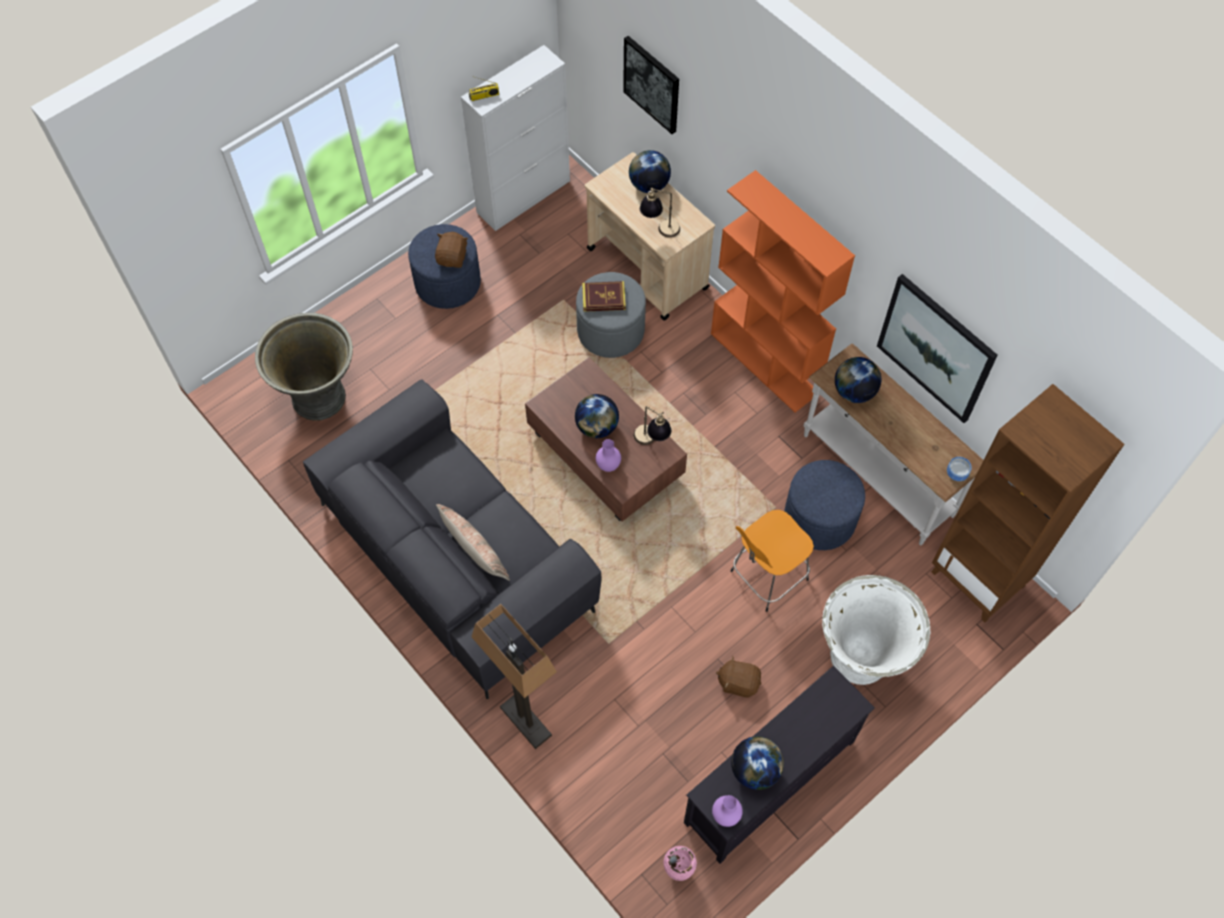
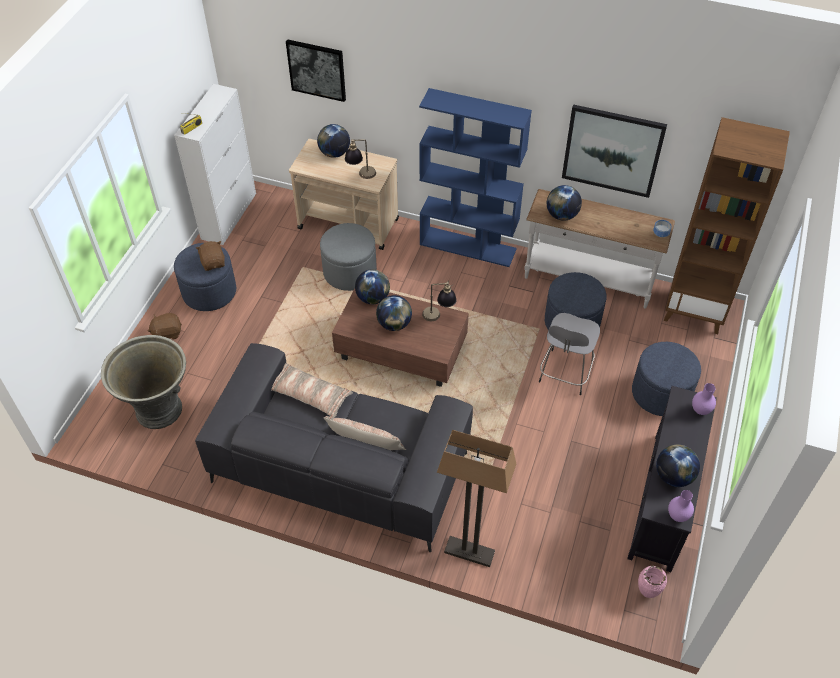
camera: 30 degrees left, 10 degrees down
book [582,281,626,312] -> none
purple vase [596,439,621,472] -> purple vase moved to [692,383,716,415]
orange bookcase [711,170,855,413] -> blue bookcase [419,88,532,267]
brown plush toy [716,656,761,698] -> brown plush toy moved to [148,313,182,339]
orange stool [731,510,814,612] -> grey stool [539,313,600,395]
white planter [822,575,930,685] -> blue ottoman [632,342,701,416]
none -> pillow [271,363,353,417]
none -> globe [355,269,390,304]

